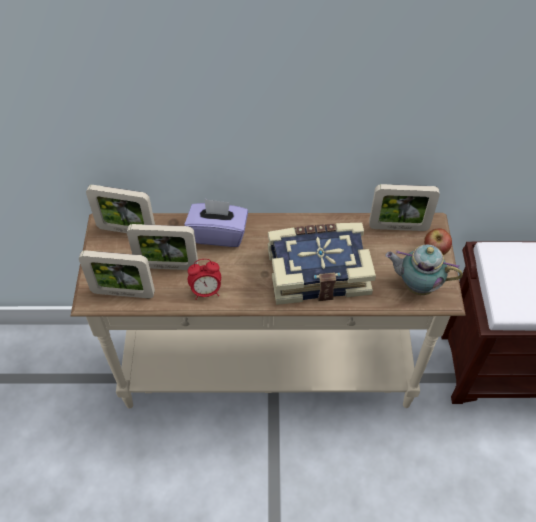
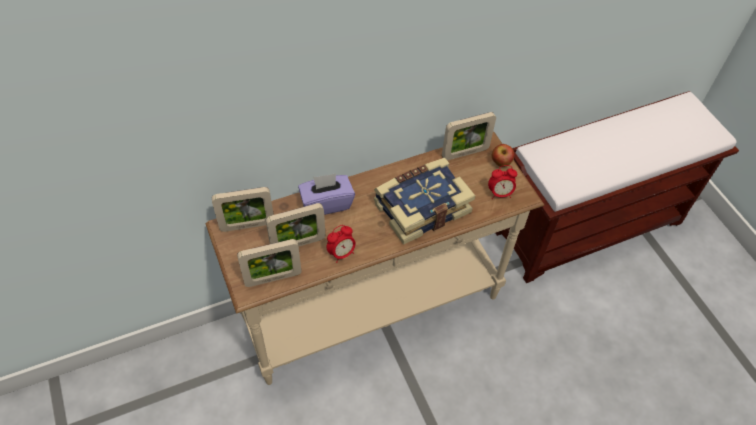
camera: 25 degrees left, 0 degrees up
teapot [385,245,463,295] -> alarm clock [488,165,517,199]

